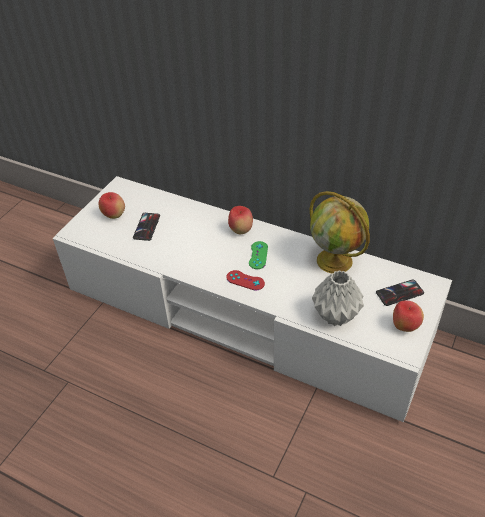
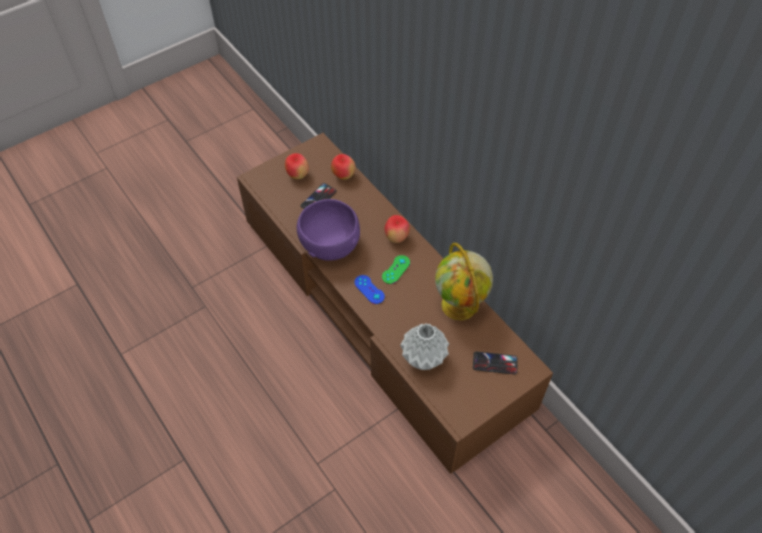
camera: 25 degrees right, 10 degrees up
white tv stand [53,176,452,422] -> brown tv stand [237,133,553,474]
red game controller [226,270,265,291] -> blue game controller [354,275,385,304]
apple [393,301,424,332] -> apple moved to [331,154,356,179]
none -> purple bowl [297,199,360,261]

